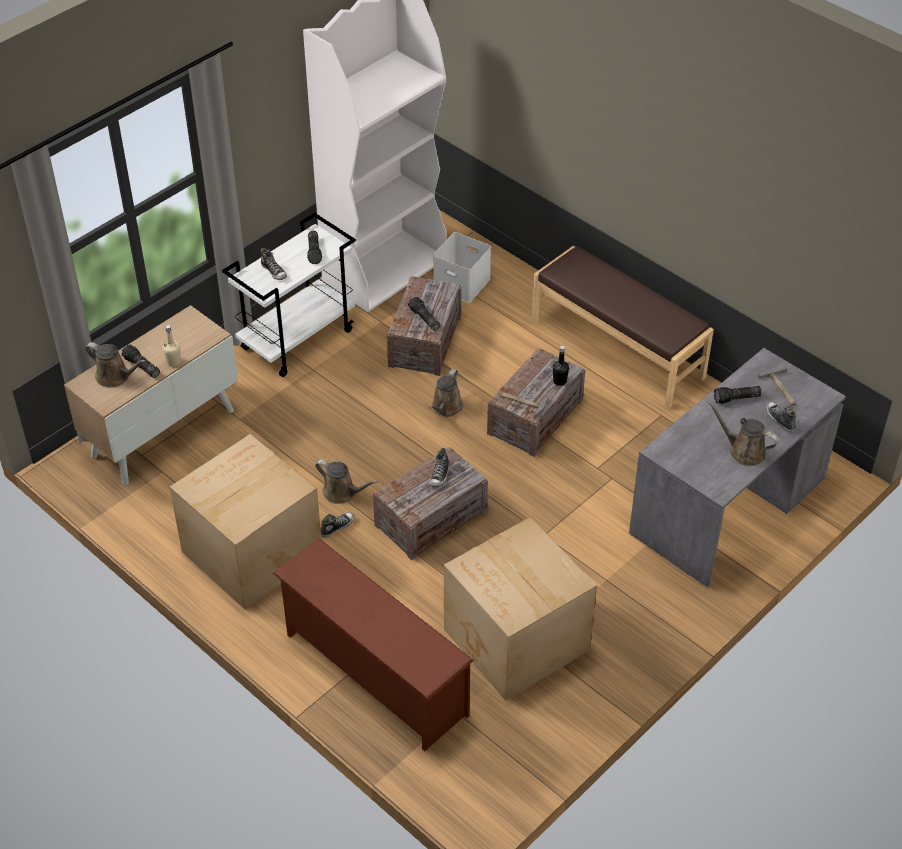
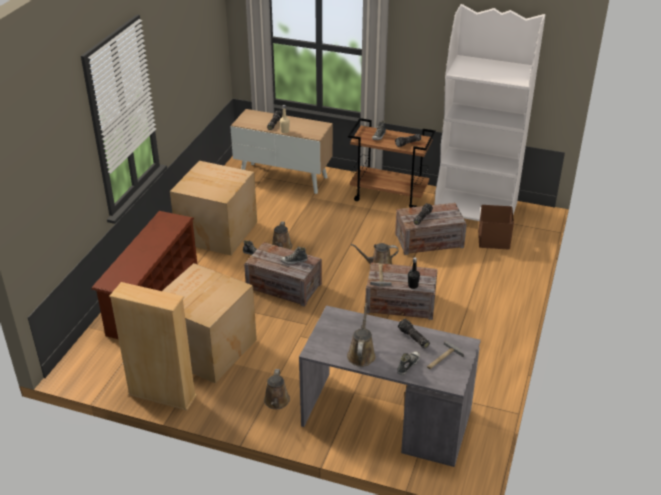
camera: 65 degrees right, 10 degrees down
brown watering can [85,342,146,388] -> brown watering can moved to [264,369,290,409]
white cart [222,213,356,377] -> brown cart [348,118,436,208]
white storage box [433,232,491,303] -> brown storage box [478,205,514,249]
brown bench [531,246,714,409] -> none
none -> beige bookcase [109,282,197,410]

